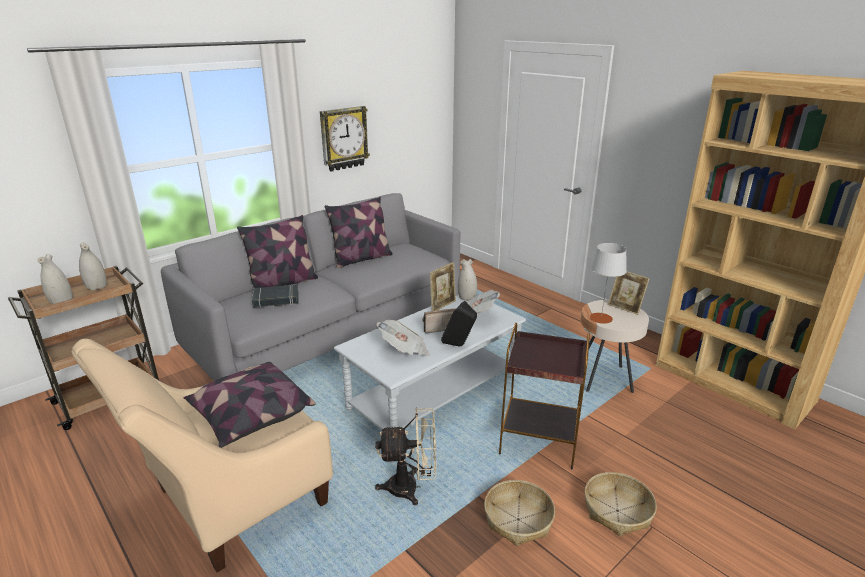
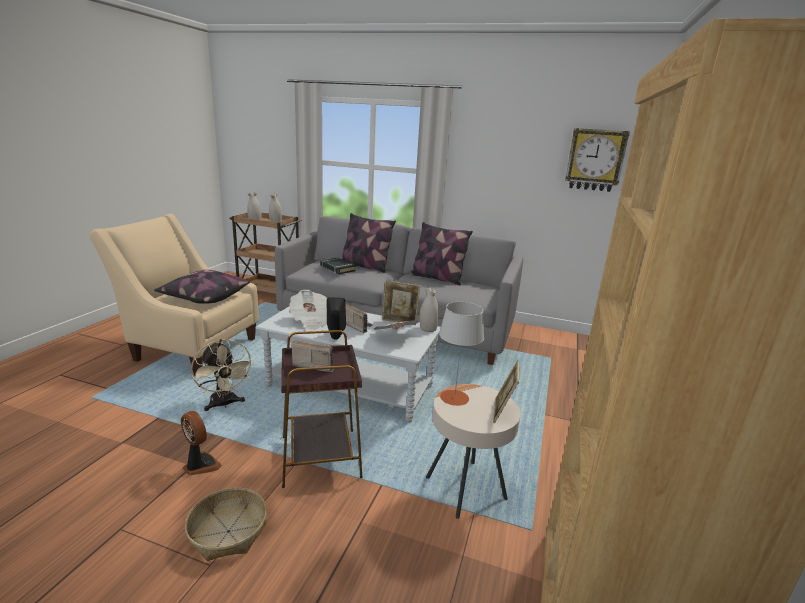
camera: 60 degrees right, 5 degrees down
wall clock [320,106,370,172] -> wall clock moved to [565,128,630,192]
basket [484,480,555,546] -> fan [181,411,222,475]
none -> radio [292,340,334,372]

